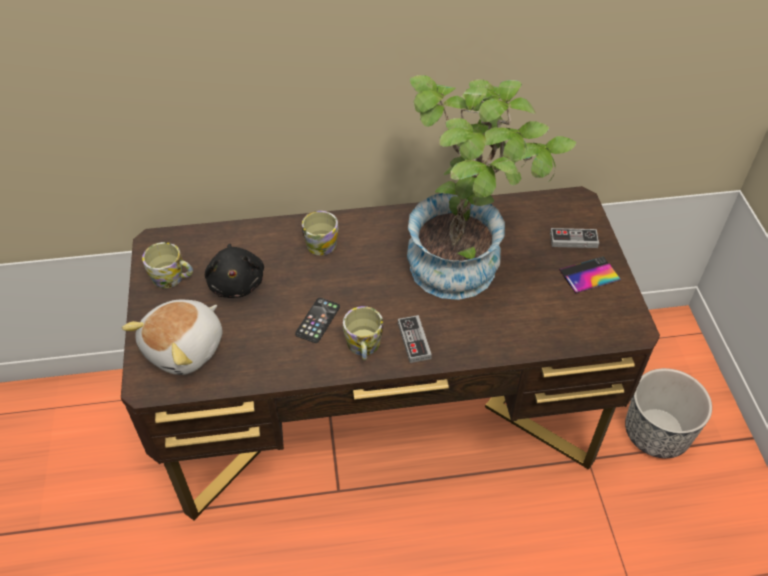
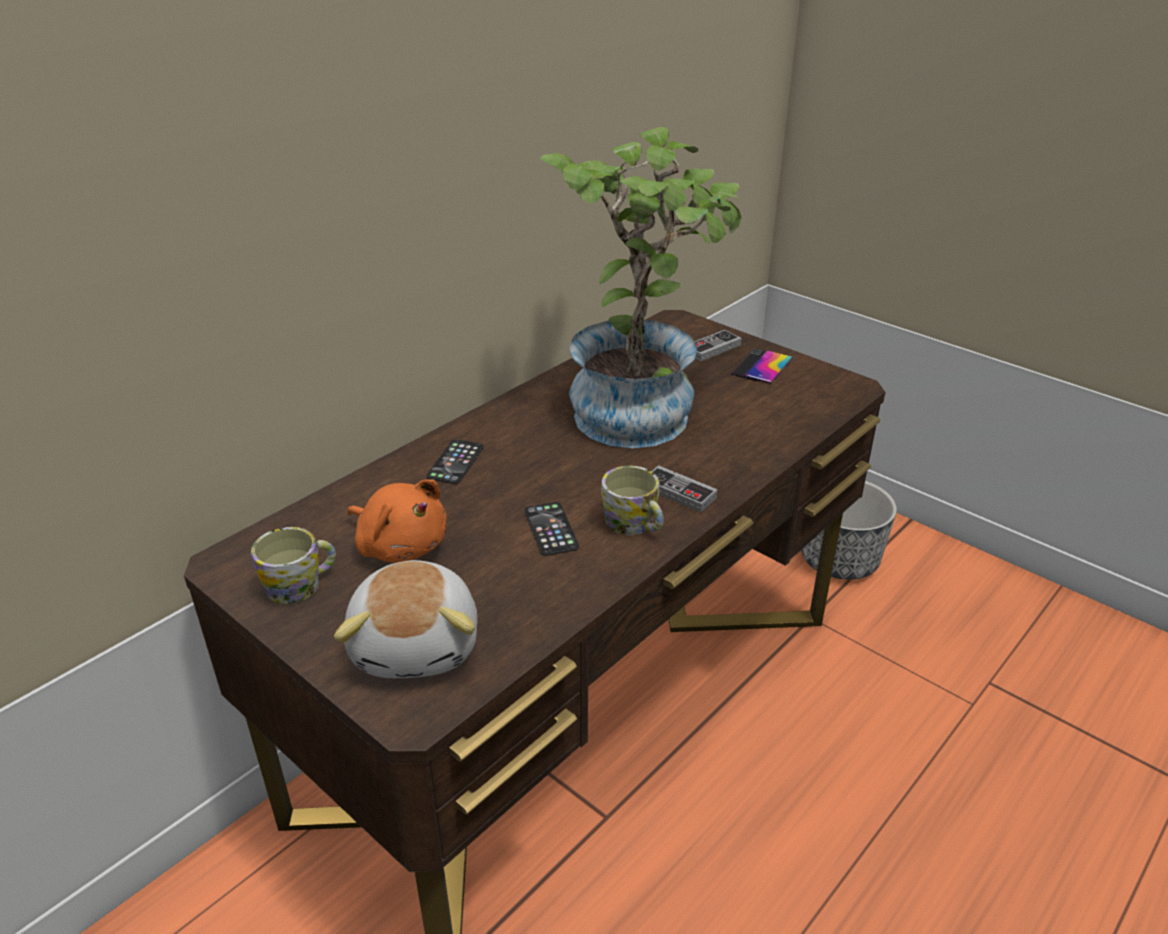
camera: 40 degrees left, 15 degrees down
black plush toy [205,244,264,298] -> orange plush toy [348,479,447,563]
mug [302,211,339,255] -> phone [426,439,483,484]

